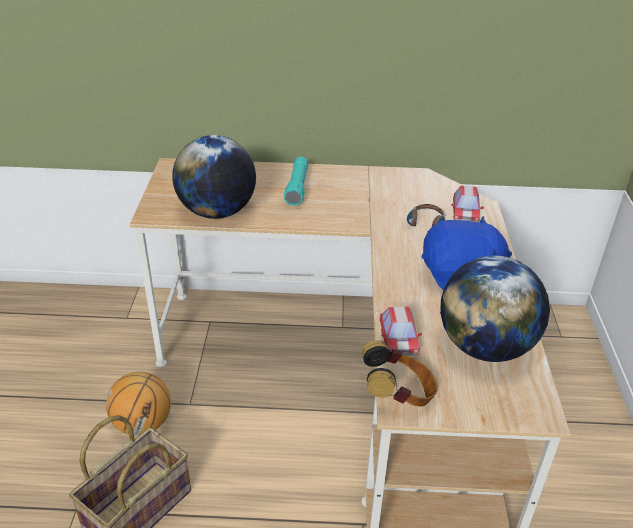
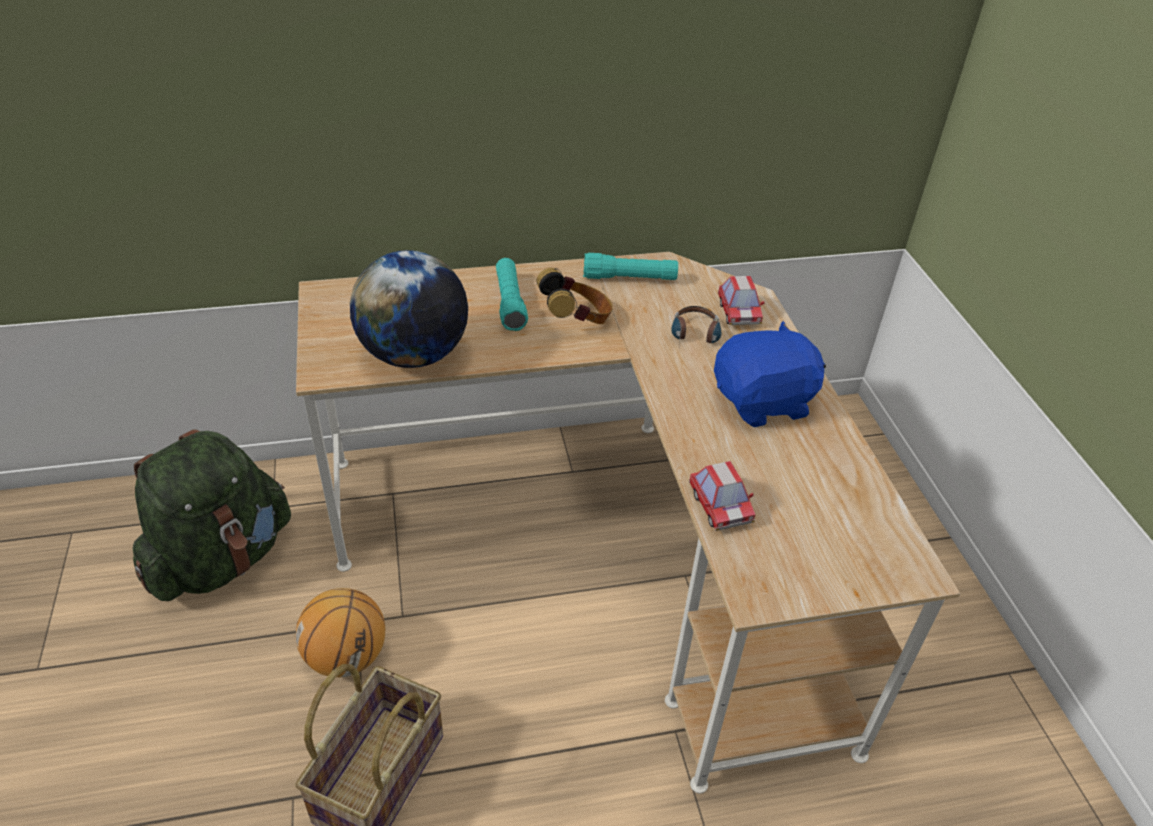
camera: 15 degrees left, 5 degrees up
headphones [362,340,438,407] -> headphones moved to [536,268,613,324]
globe [440,256,550,362] -> none
none -> green backpack [133,429,291,601]
none -> turquoise flashlight [583,253,678,280]

